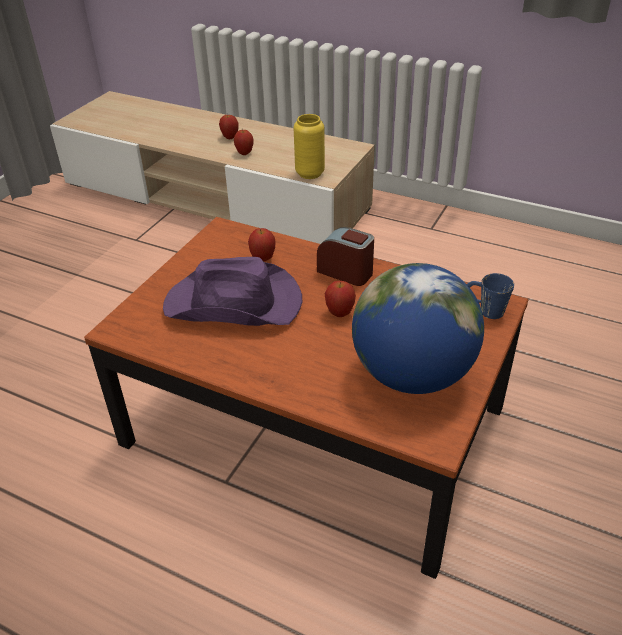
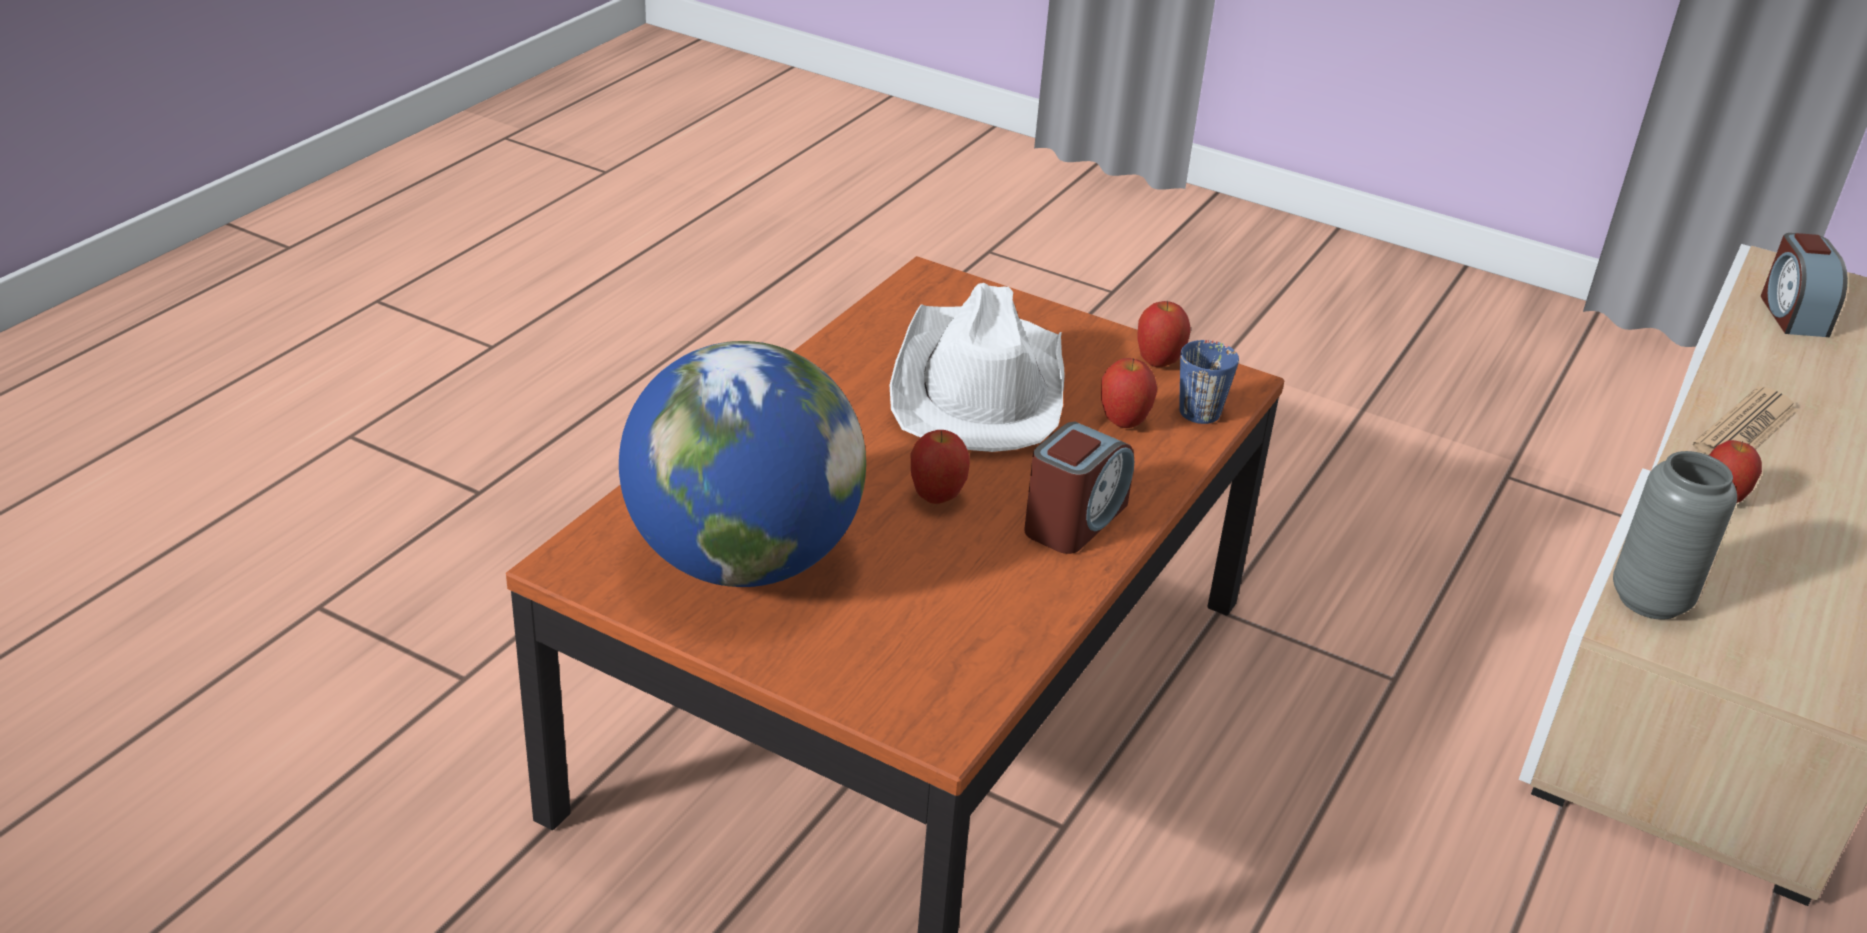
camera: 90 degrees right, 5 degrees down
purple hat [163,257,302,326] -> white hat [890,283,1065,452]
apple [219,115,239,139] -> apple moved to [1137,301,1191,367]
yellow vase [293,114,325,179] -> grey vase [1613,451,1737,620]
blue mug [467,273,514,319] -> blue mug moved to [1179,340,1239,424]
none -> newspaper [1692,387,1799,455]
none -> alarm clock [1761,233,1848,337]

